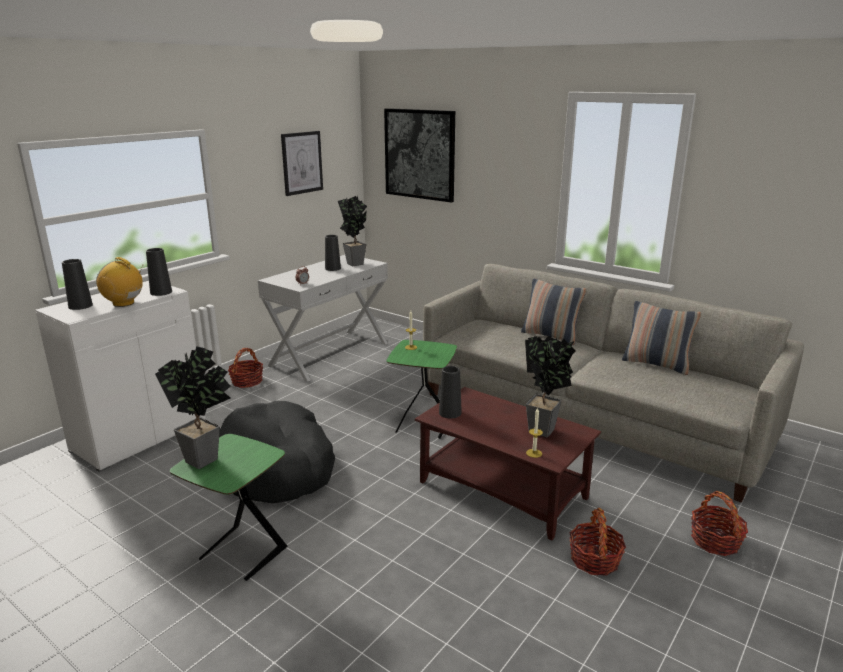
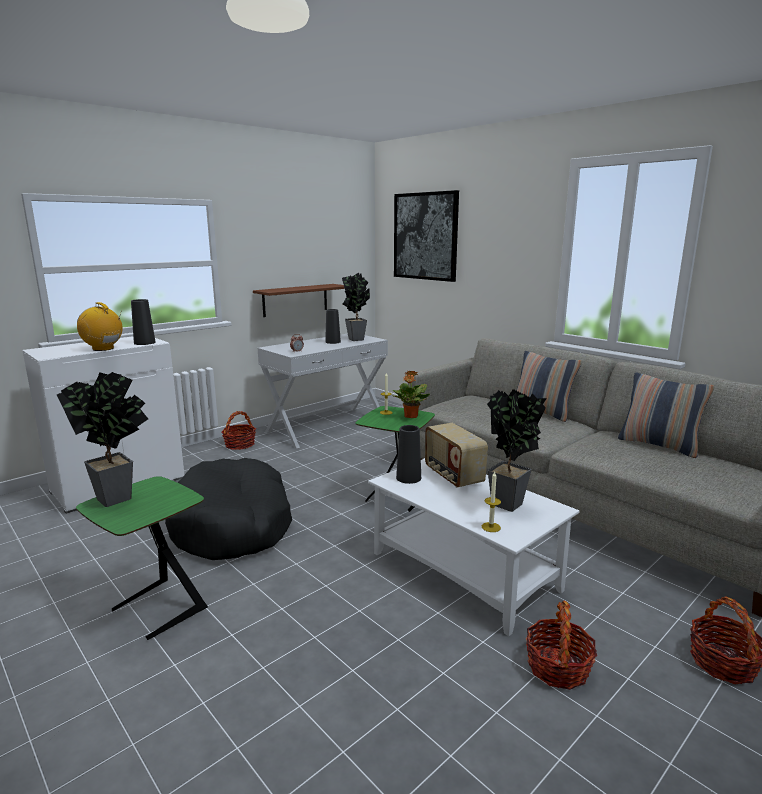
camera: 10 degrees right, 5 degrees down
black vase [62,259,93,310] -> none
picture [281,131,323,196] -> none
brown coffee table [415,387,601,540] -> white coffee table [368,458,579,636]
none -> brown shelf [253,284,345,317]
none -> potted plant [392,370,430,418]
none -> radio [425,423,488,488]

